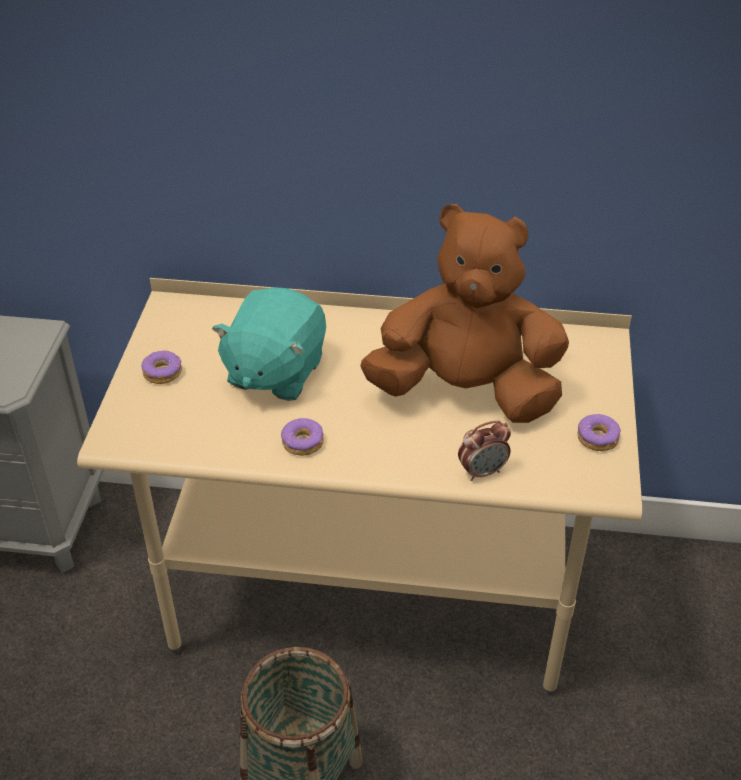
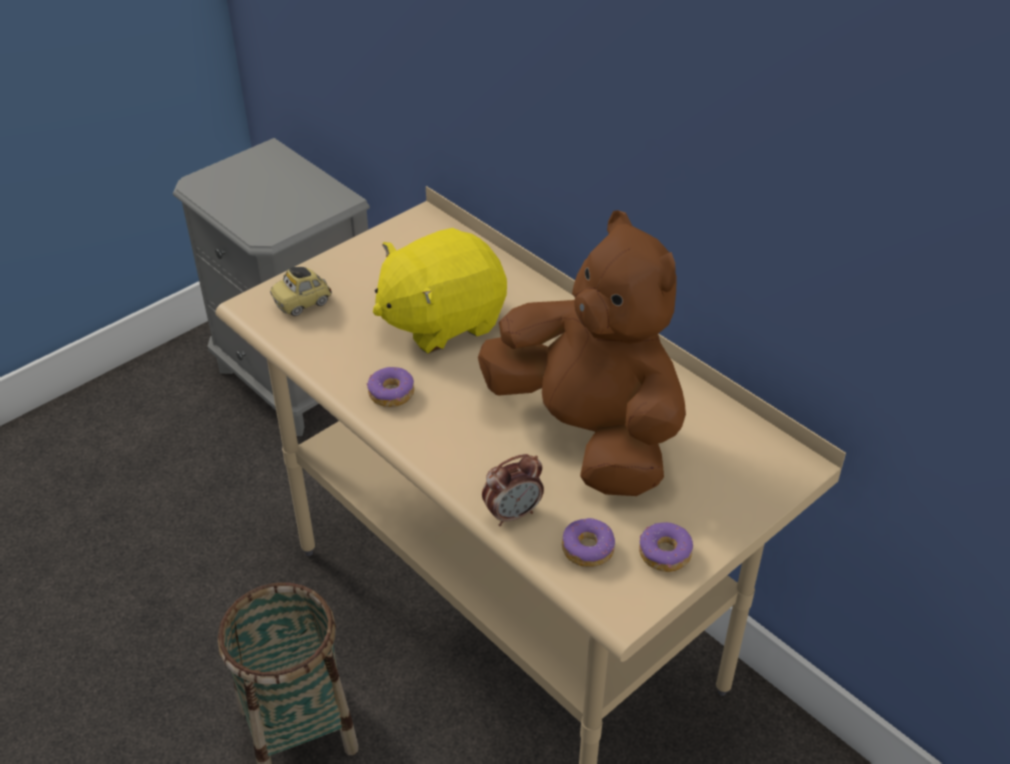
camera: 40 degrees right, 0 degrees up
donut [141,351,182,384] -> donut moved to [562,518,615,567]
turquoise plush toy [212,287,326,401] -> yellow plush toy [373,228,507,354]
alarm clock [458,421,511,481] -> alarm clock turned 45 degrees counterclockwise [482,454,544,526]
none -> toy car [270,267,332,316]

